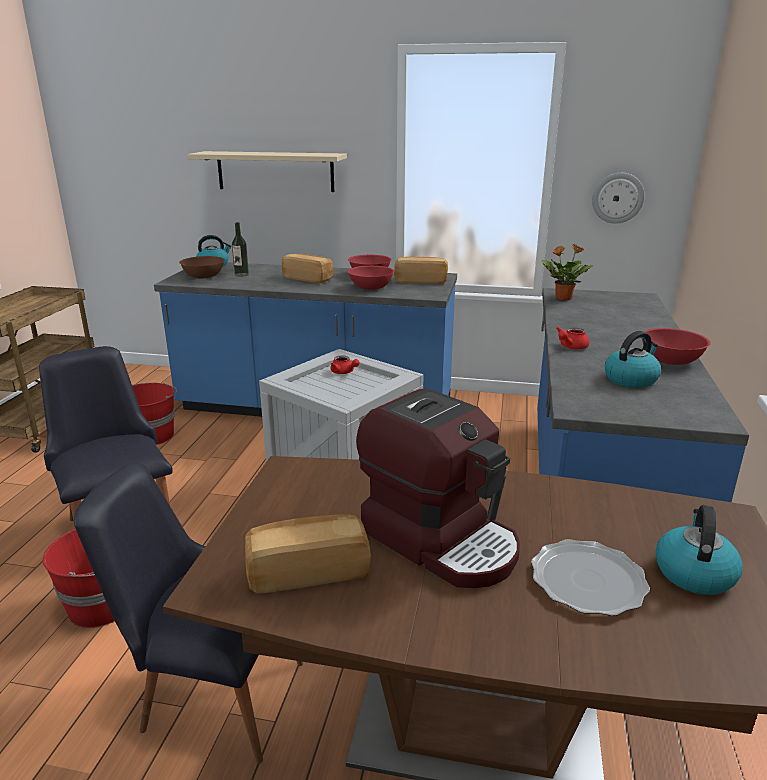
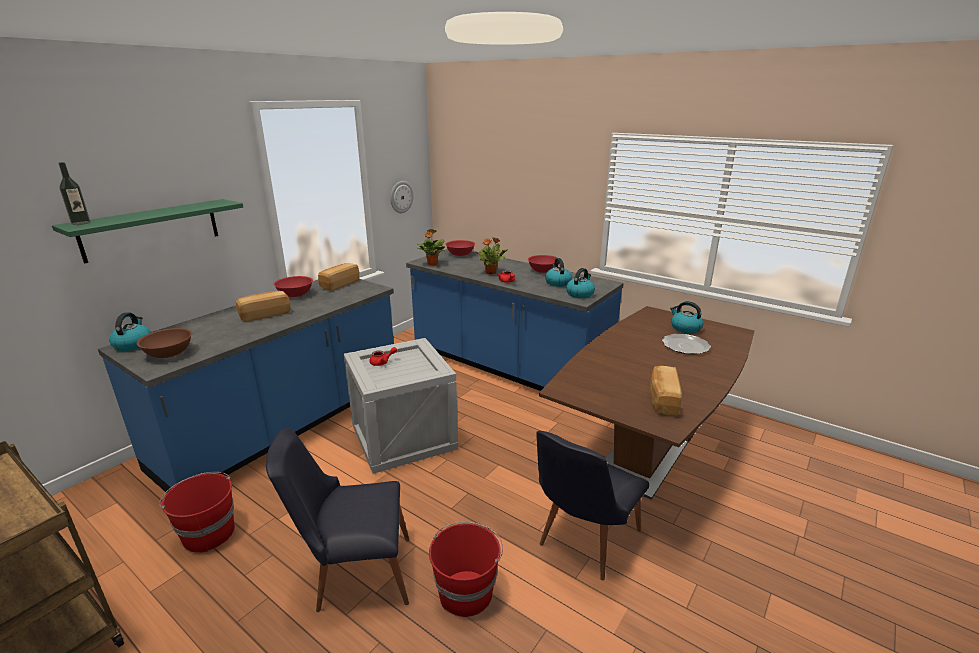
camera: 65 degrees left, 0 degrees up
beige shelf [187,151,347,192] -> green shelf [52,199,243,264]
bottle [232,222,249,277] -> bottle moved to [58,162,90,225]
red bowl [348,266,394,290] -> red bowl moved to [445,240,475,256]
coffee machine [356,388,520,588] -> none
none -> potted plant [475,238,508,274]
none -> kettle [566,268,595,298]

